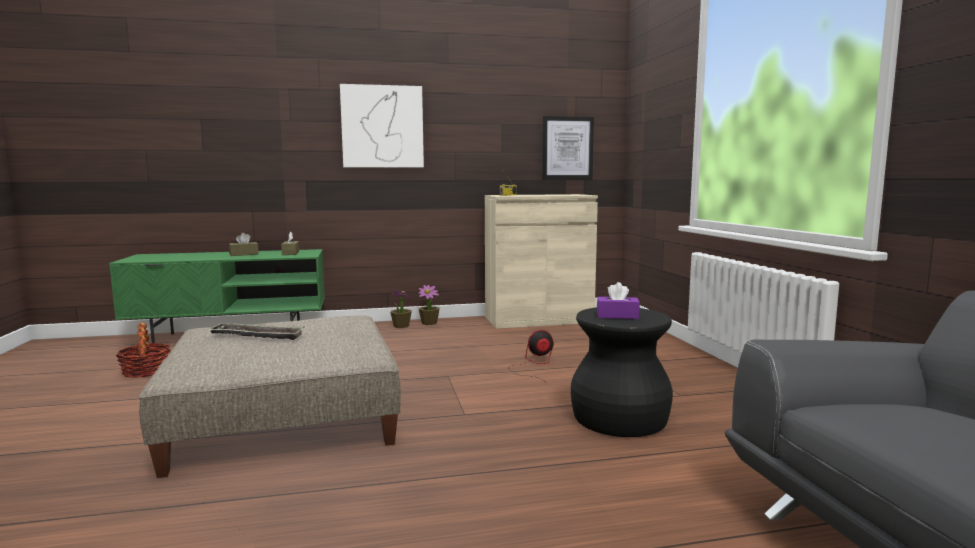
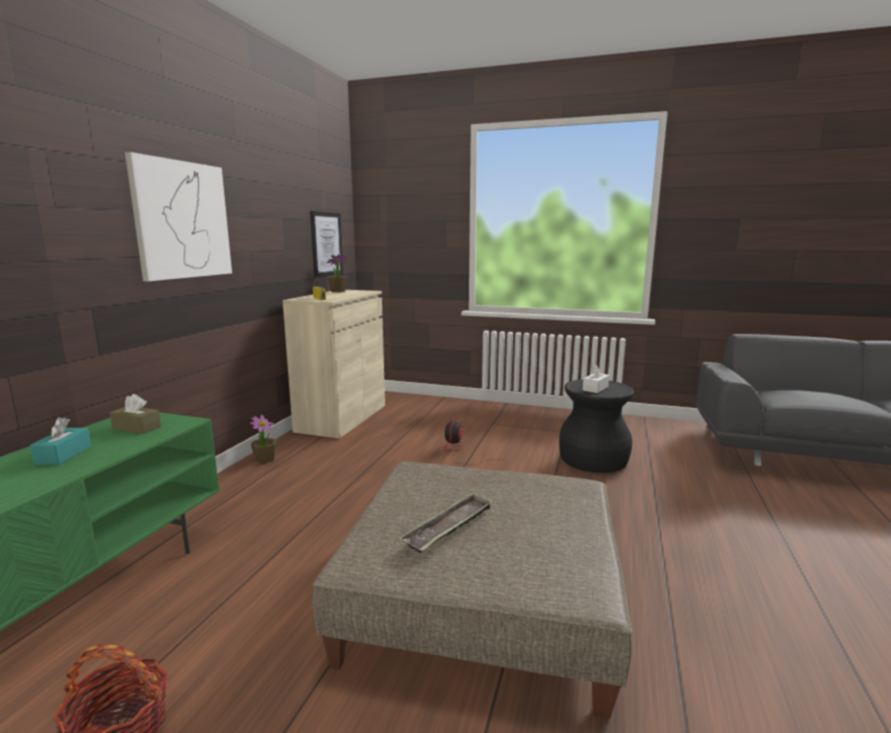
camera: 60 degrees left, 5 degrees up
brown tissue box [229,233,259,256] -> turquoise tissue box [30,417,91,465]
potted plant [390,290,412,328] -> potted plant moved to [326,254,347,292]
purple tissue box [597,282,640,319] -> white tissue box [583,365,609,393]

